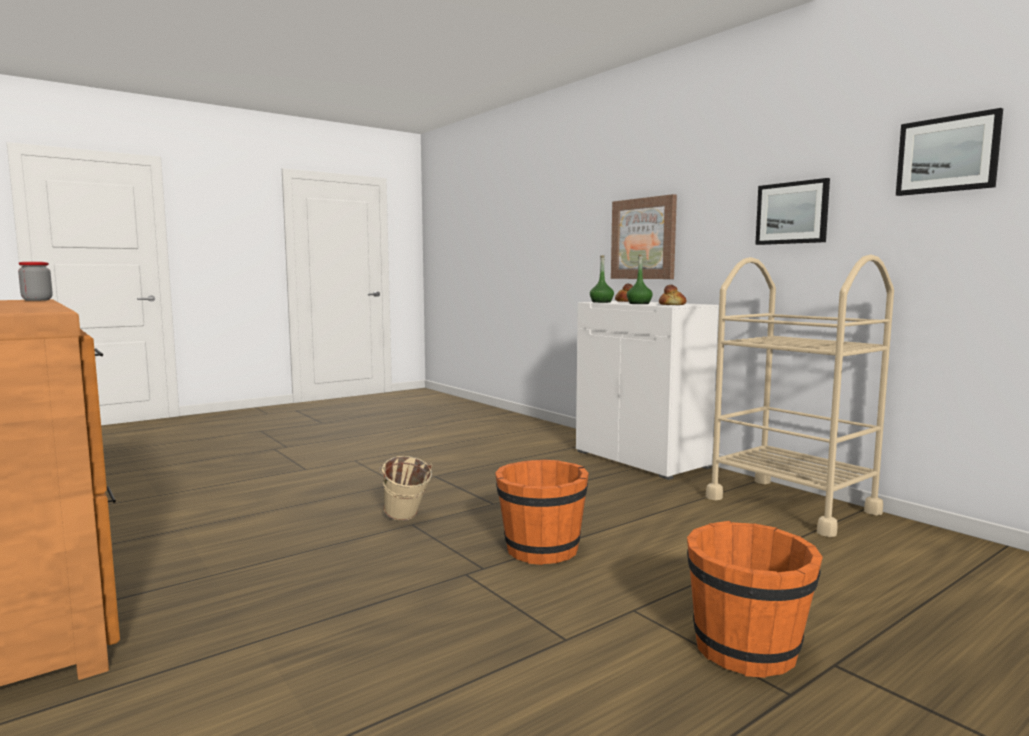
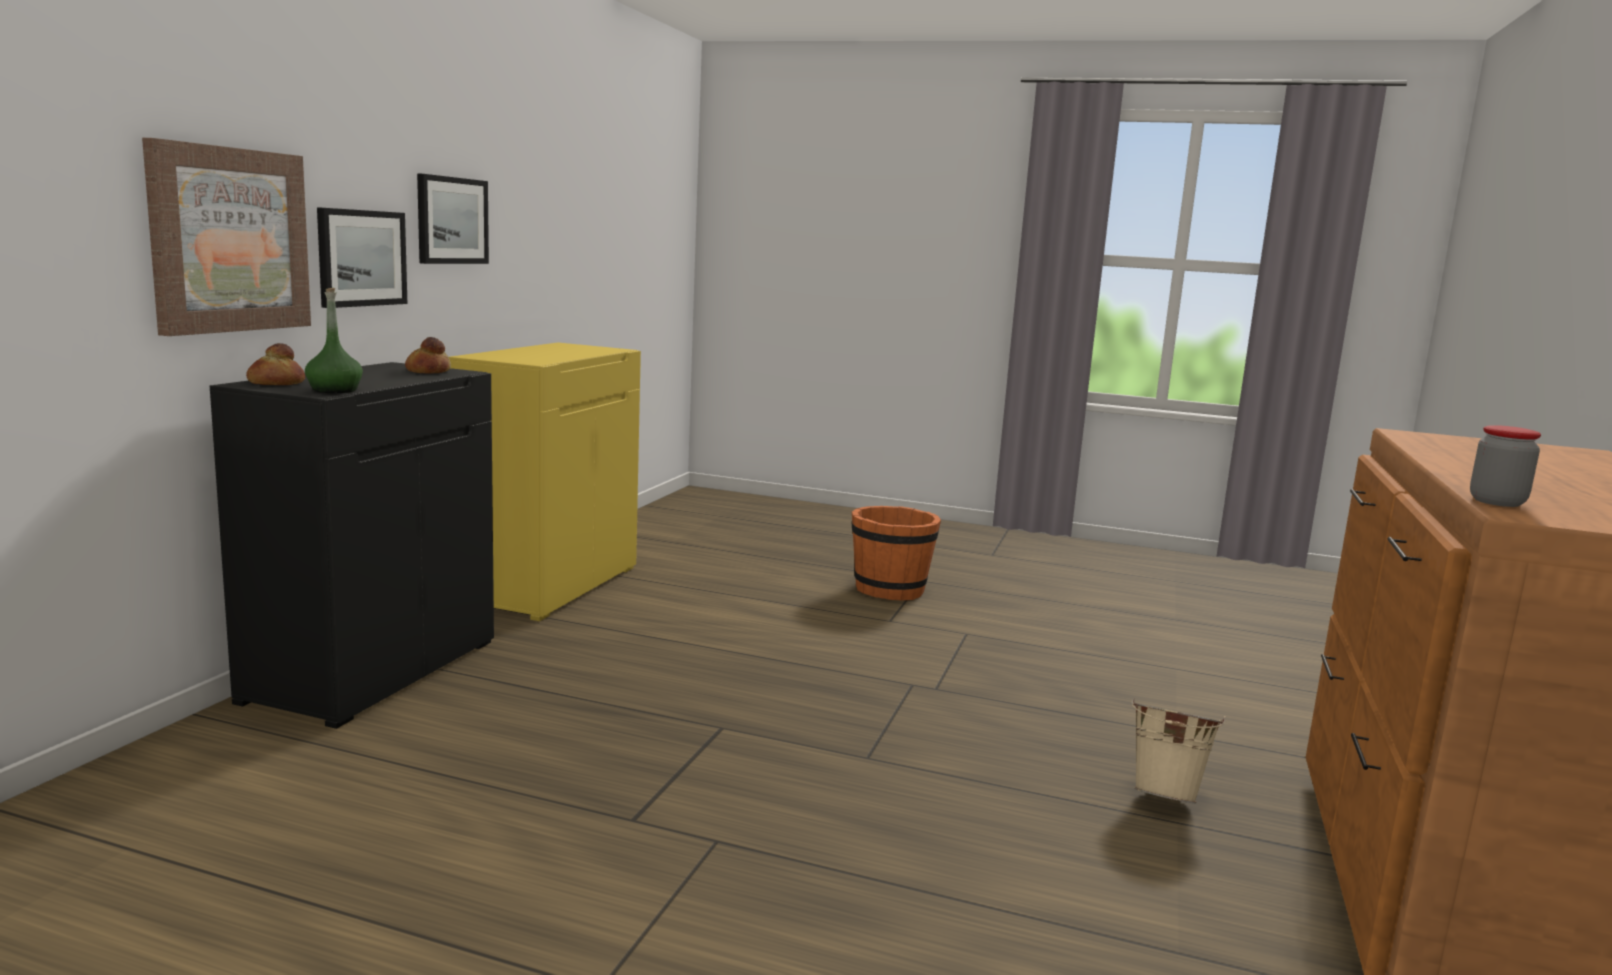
camera: 125 degrees left, 5 degrees up
beige bucket [379,456,432,521] -> beige bucket moved to [1132,697,1226,803]
orange bucket [495,459,589,565] -> none
white cabinet [576,301,718,480] -> black cabinet [210,362,494,729]
green bottle [627,254,653,304] -> none
beige cart [706,254,894,537] -> yellow cabinet [449,343,641,621]
picture [896,108,1003,196] -> picture moved to [317,207,407,308]

